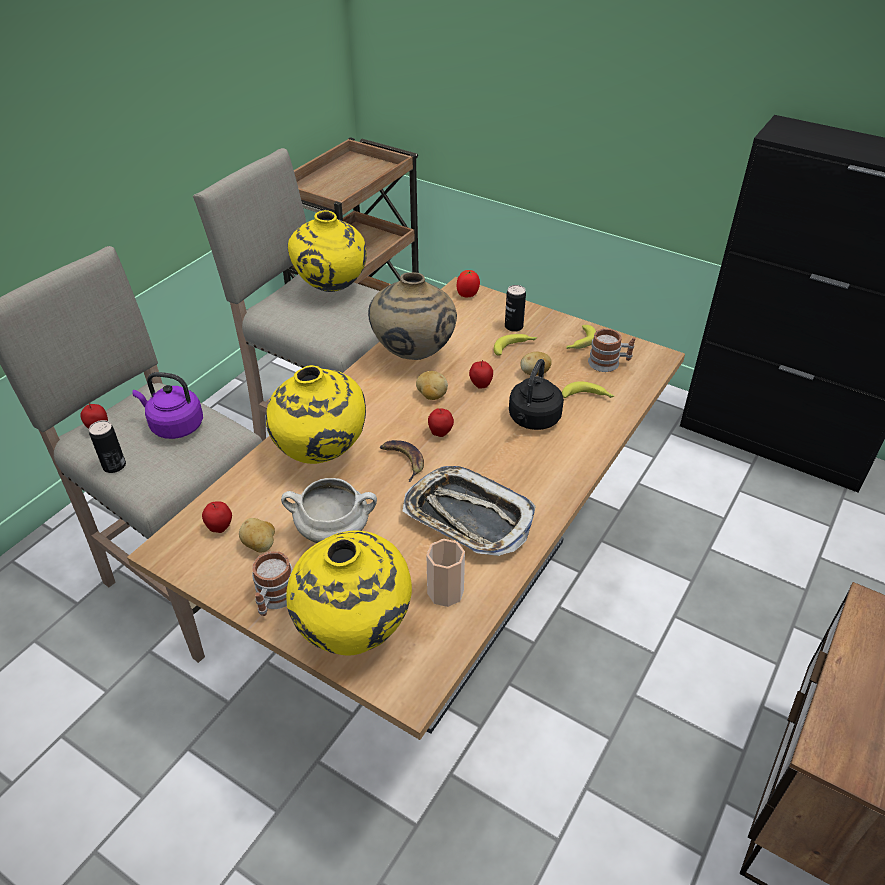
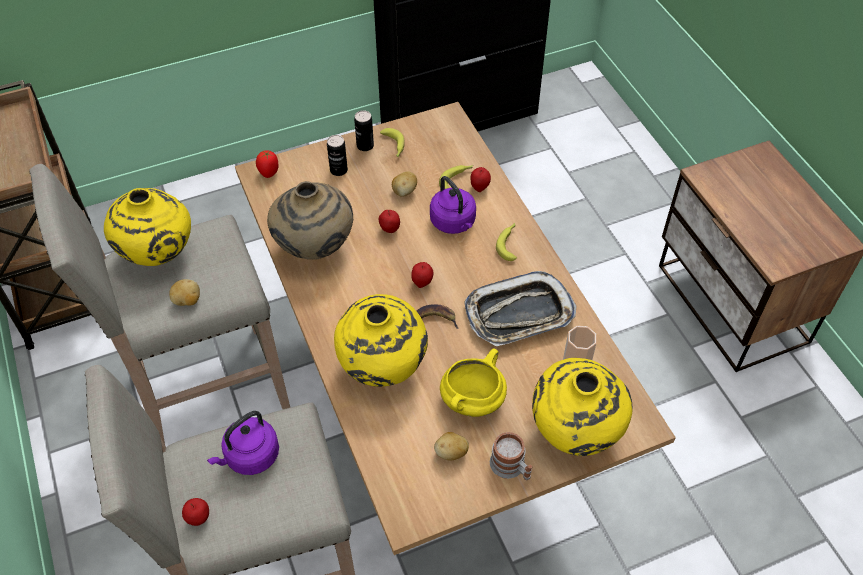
camera: 55 degrees left, 10 degrees up
can [89,420,126,473] -> can moved to [354,110,374,151]
apple [202,501,232,533] -> apple moved to [471,167,491,192]
white cooking pot [281,478,377,543] -> yellow cooking pot [440,348,507,417]
potato [416,371,448,400] -> potato moved to [169,279,200,306]
banana [494,334,537,356] -> banana moved to [496,223,517,261]
black kettle [509,359,564,430] -> purple kettle [430,176,476,234]
mug [588,328,636,372] -> none

